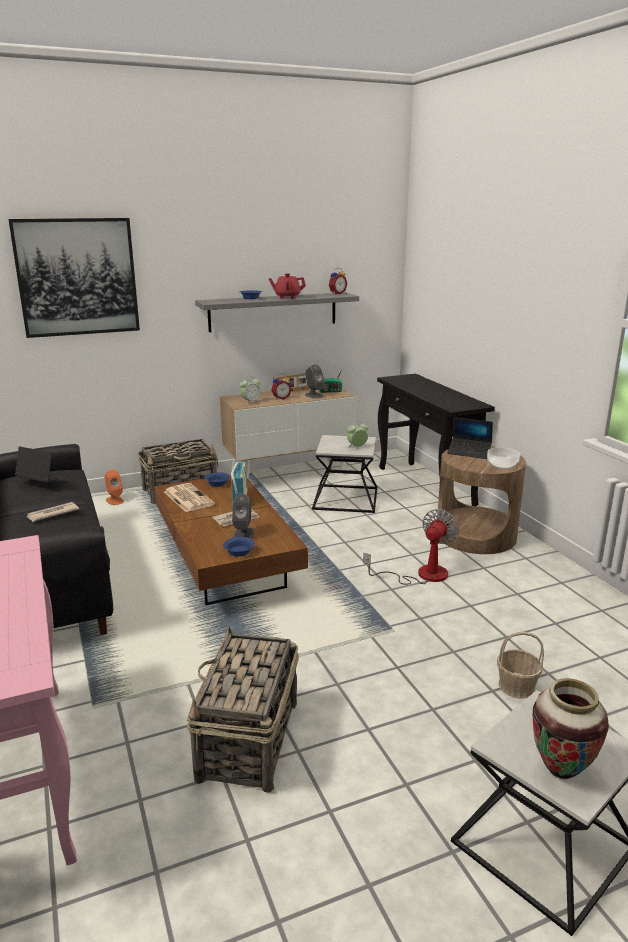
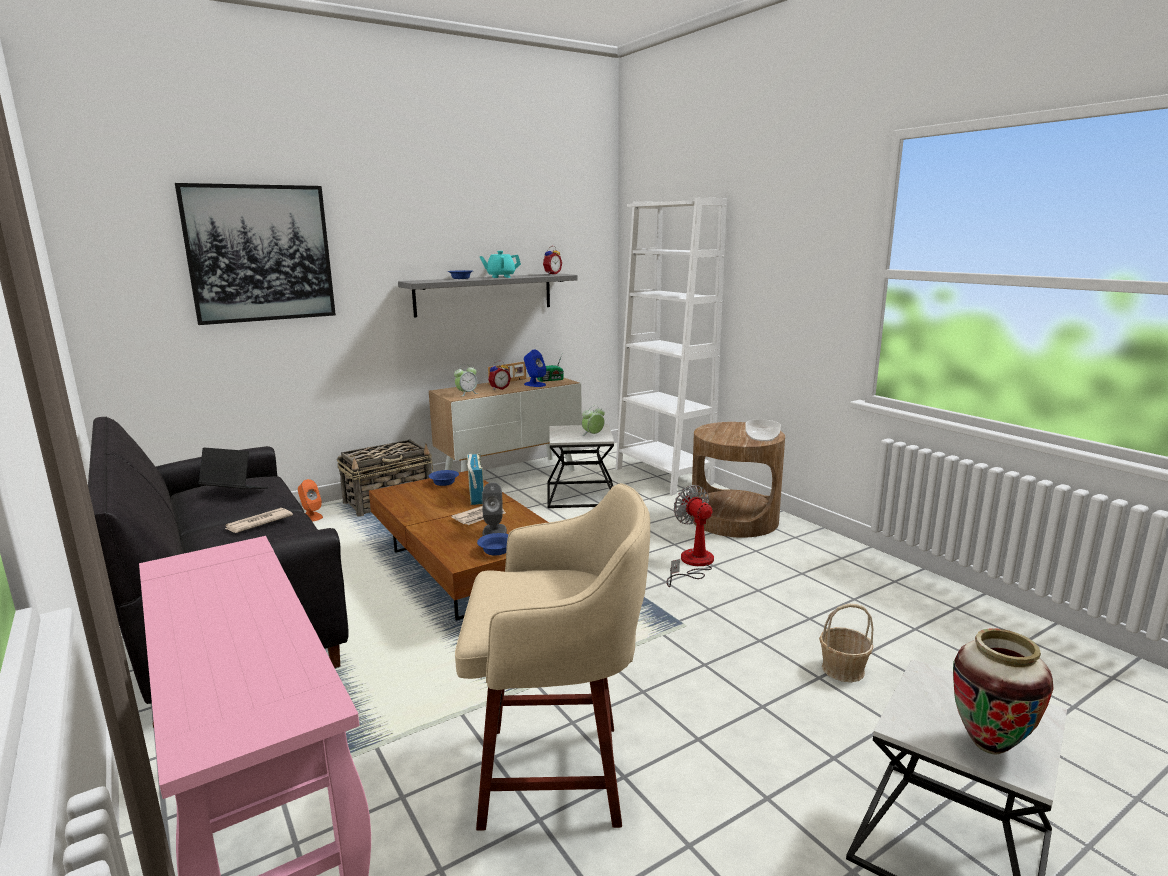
camera: 10 degrees left, 5 degrees down
newspaper [164,483,215,512] -> none
basket [187,627,299,793] -> beige stool [455,483,650,831]
red teapot [268,273,306,299] -> turquoise teapot [479,251,521,278]
grey speaker [305,364,325,399] -> blue speaker [524,350,546,387]
fan [363,509,459,585] -> fan turned 45 degrees counterclockwise [667,485,714,587]
black console table [377,374,495,506] -> white bookcase [616,198,727,495]
laptop [447,417,493,459] -> none

